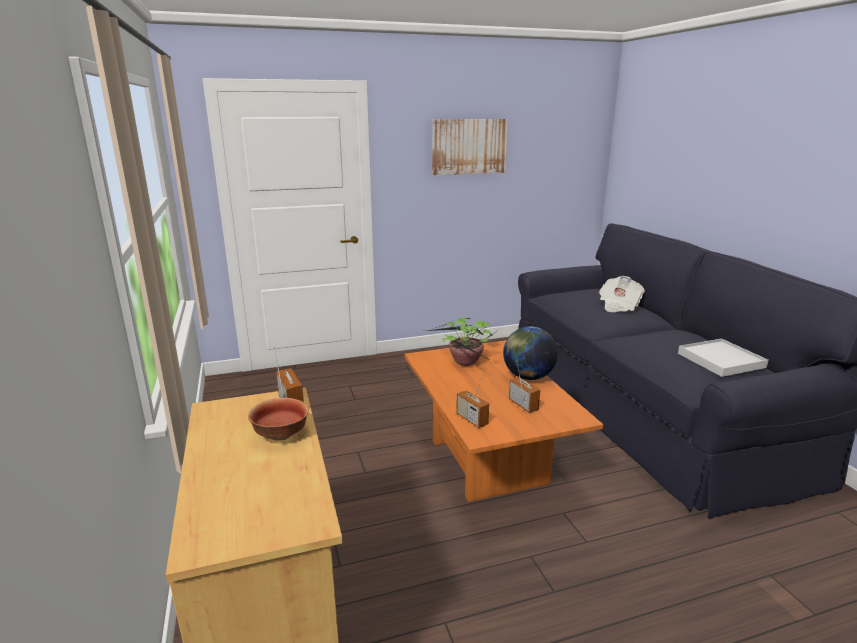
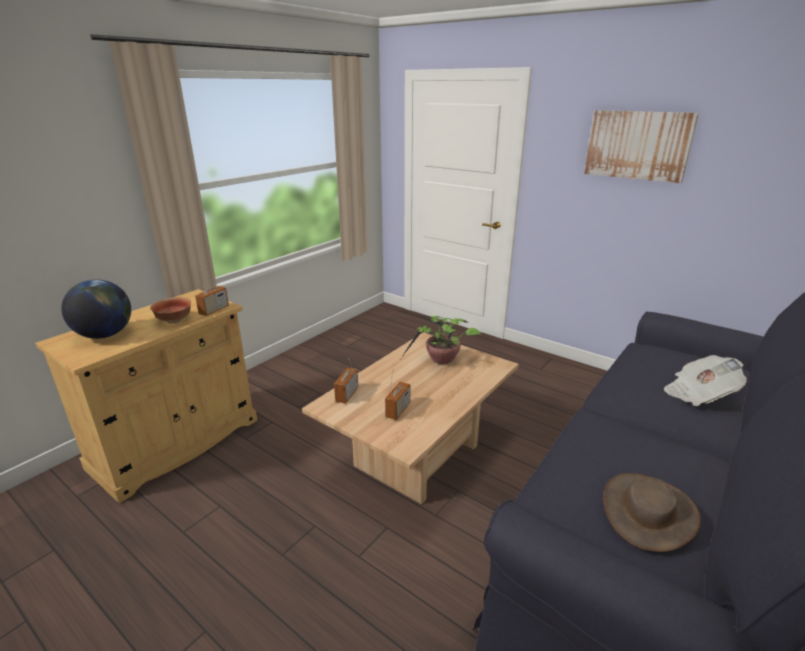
camera: 55 degrees right, 5 degrees up
orange coffee table [405,340,603,502] -> beige coffee table [302,332,519,504]
globe [503,326,558,380] -> globe moved to [61,280,131,339]
white tray [678,339,768,377] -> brown hat [603,473,701,552]

